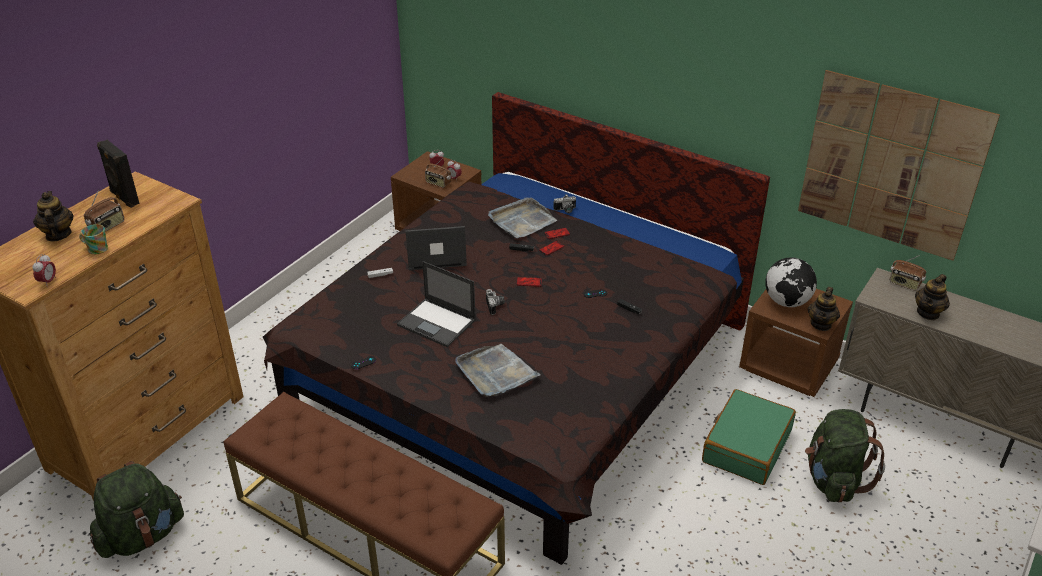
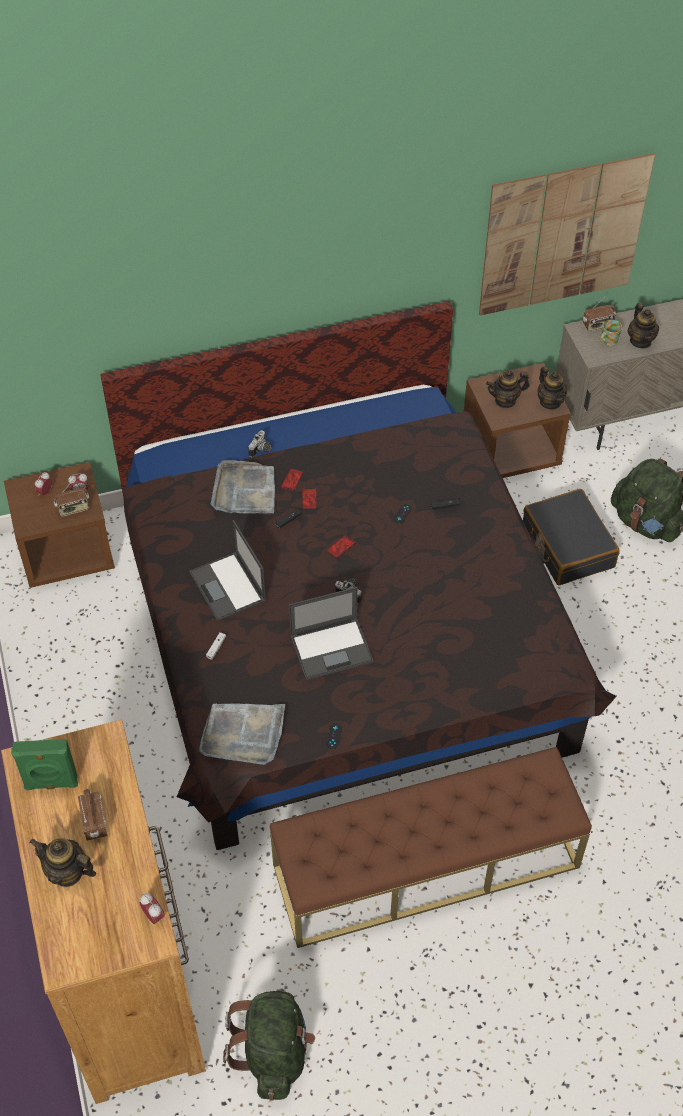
camera: 50 degrees left, 15 degrees up
mug [79,224,108,254] -> mug moved to [600,320,622,346]
black speaker [97,140,140,208] -> green speaker [11,739,78,790]
laptop [406,226,467,270] -> laptop turned 60 degrees counterclockwise [189,520,266,621]
grey tray [455,344,541,397] -> grey tray moved to [199,703,285,765]
green suitcase [702,389,796,485] -> black suitcase [523,489,620,585]
globe [765,258,817,307] -> teapot [486,370,530,408]

